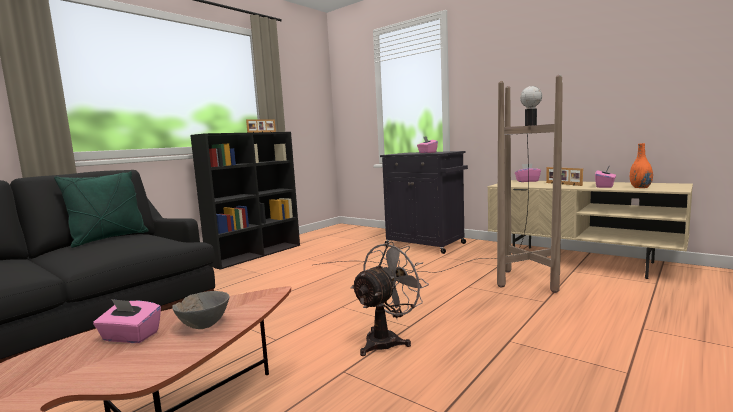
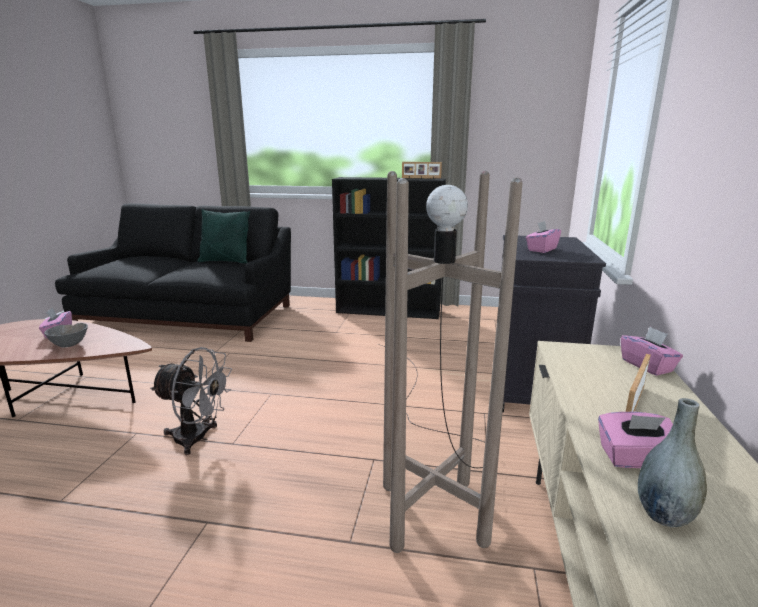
camera: 60 degrees right, 10 degrees up
orange vase [630,143,653,188] -> grey vase [638,398,707,528]

